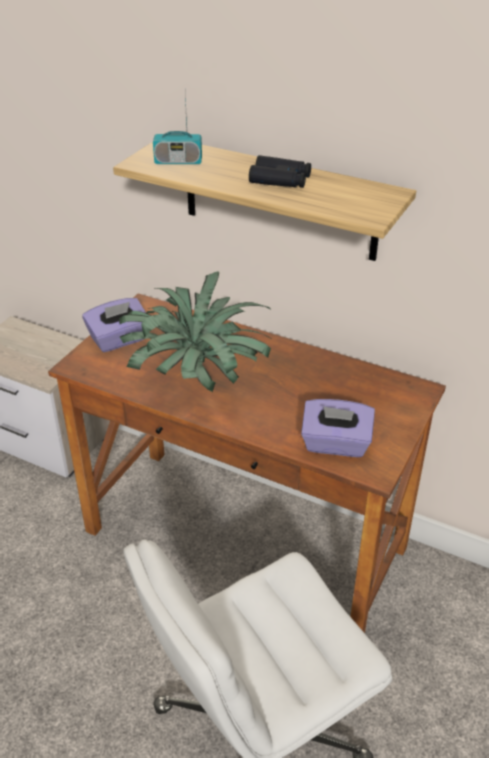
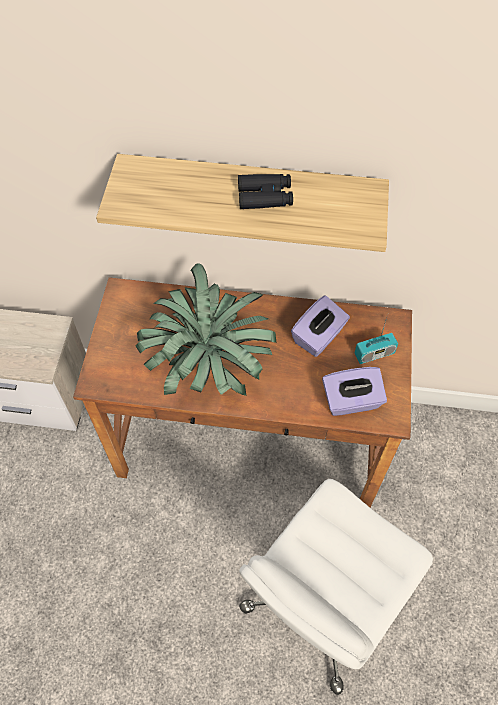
camera: 20 degrees left, 20 degrees up
purple tissue box [82,298,146,352] -> purple tissue box moved to [291,295,350,357]
radio [153,97,202,164] -> radio moved to [354,315,398,364]

